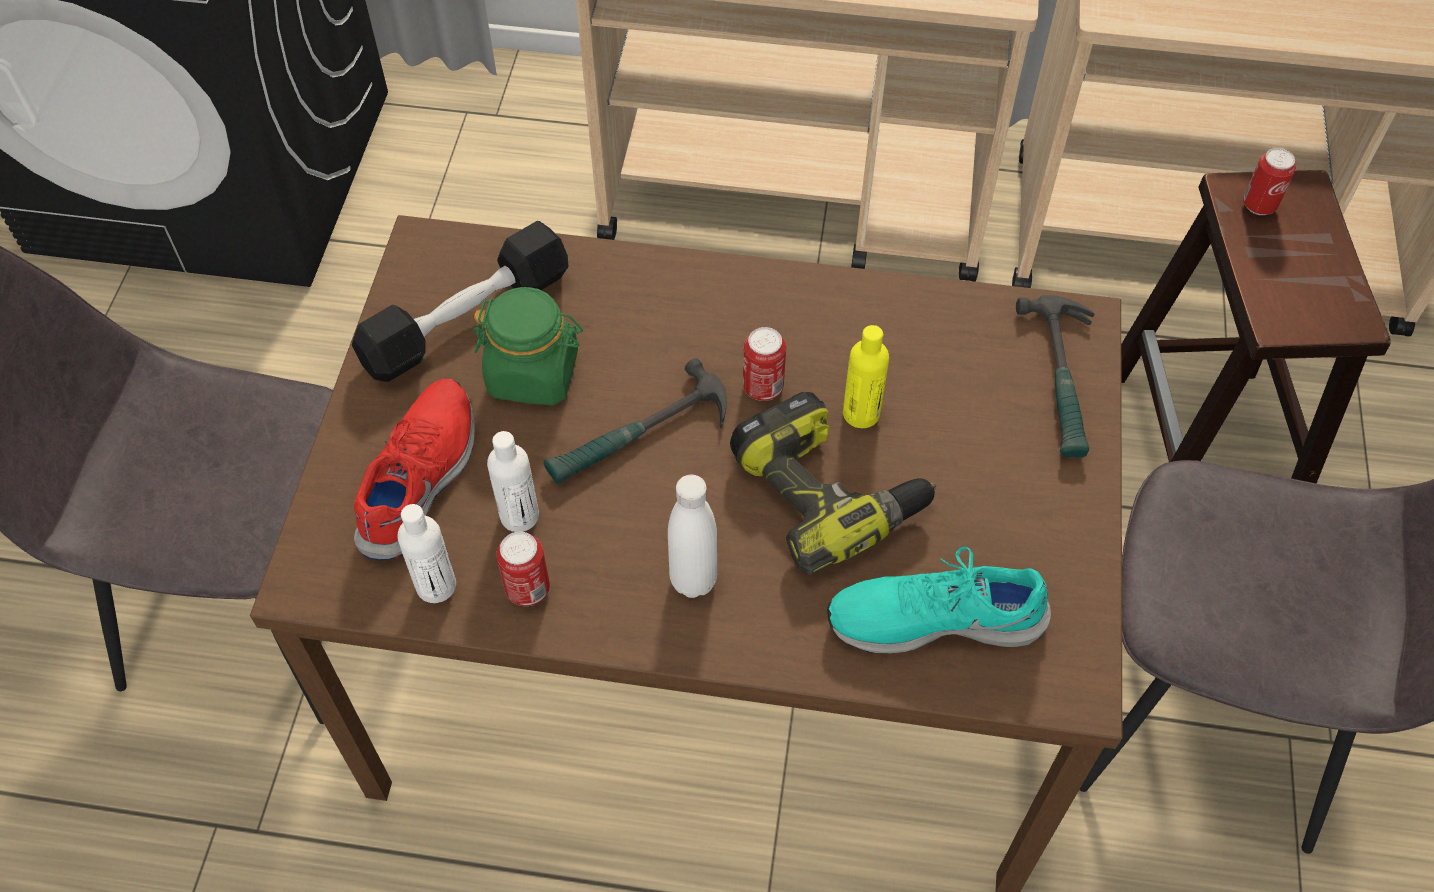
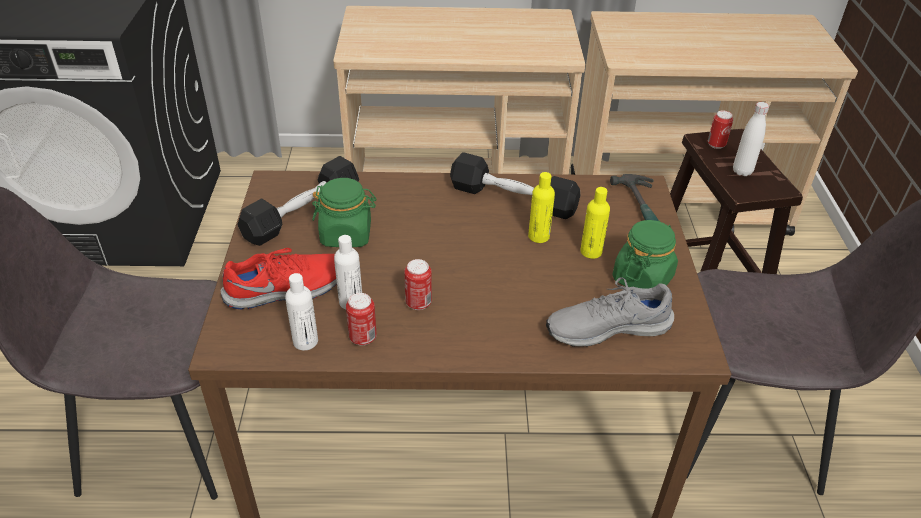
camera: 10 degrees left, 15 degrees down
red shoe [354,378,475,561] -> red shoe turned 60 degrees clockwise [221,248,337,309]
hammer [544,358,727,484] -> none
white bottle [668,475,717,598] -> white bottle moved to [733,102,769,176]
power drill [730,392,936,574] -> none
can [743,327,786,401] -> can moved to [404,259,432,310]
turquoise shoe [827,547,1051,654] -> grey shoe [546,277,674,347]
none -> black dumbbell [450,152,580,219]
none -> yellow bottle [580,187,610,259]
none -> green jar [613,220,678,289]

